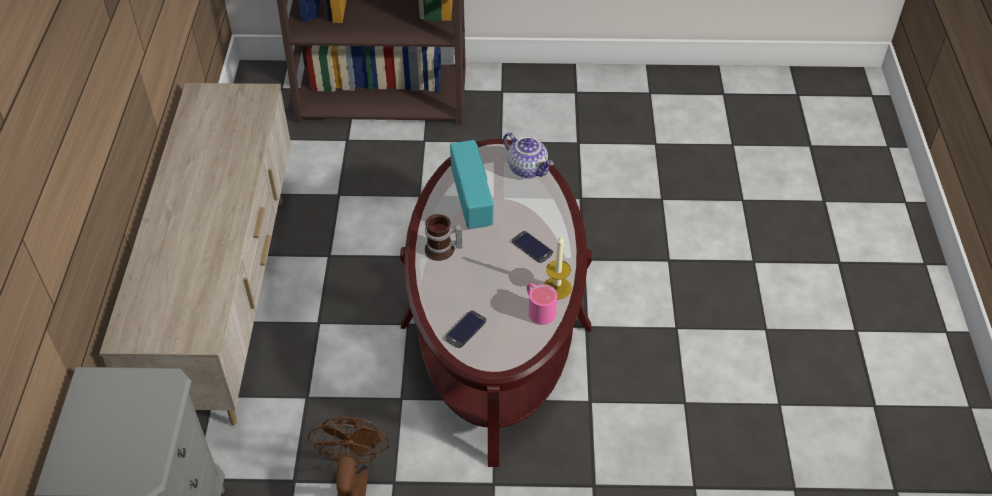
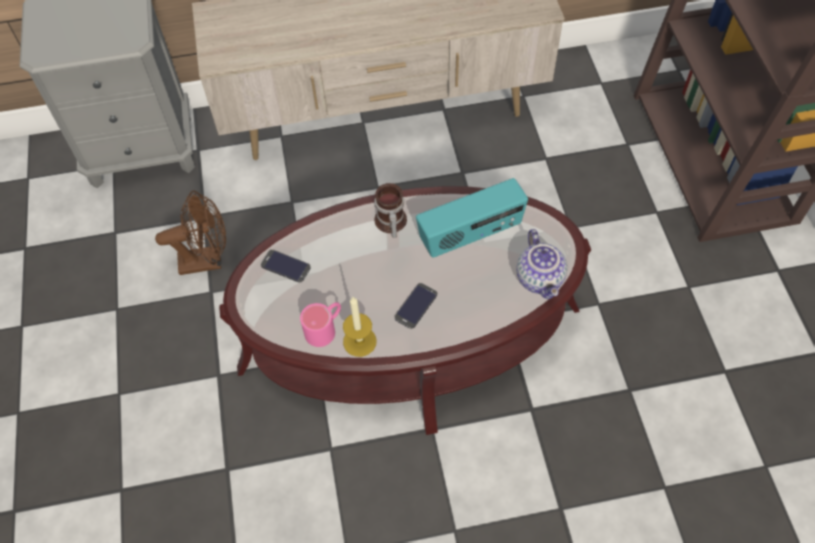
camera: 80 degrees right, 10 degrees up
teapot [503,132,554,178] -> teapot turned 45 degrees counterclockwise [517,229,567,299]

